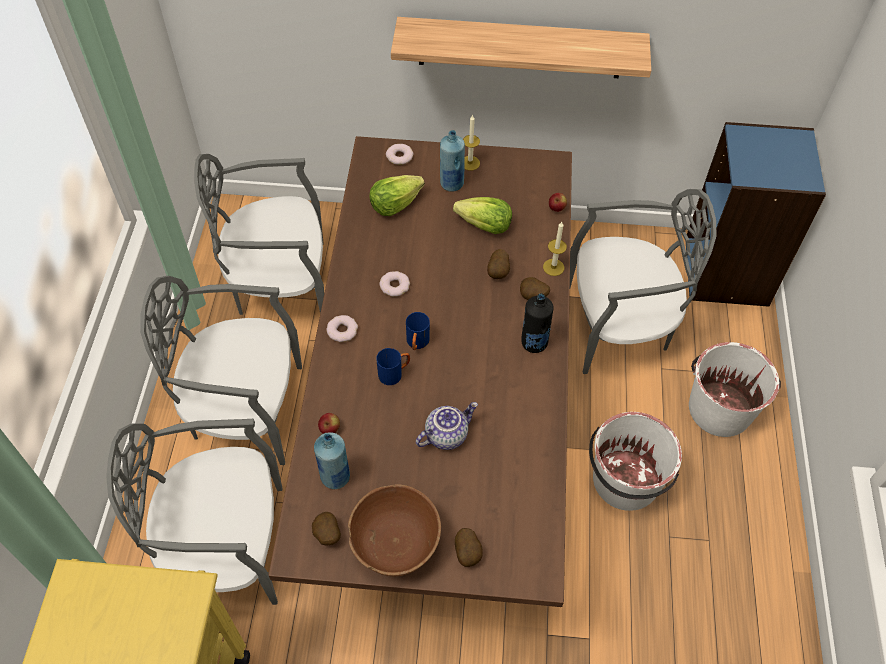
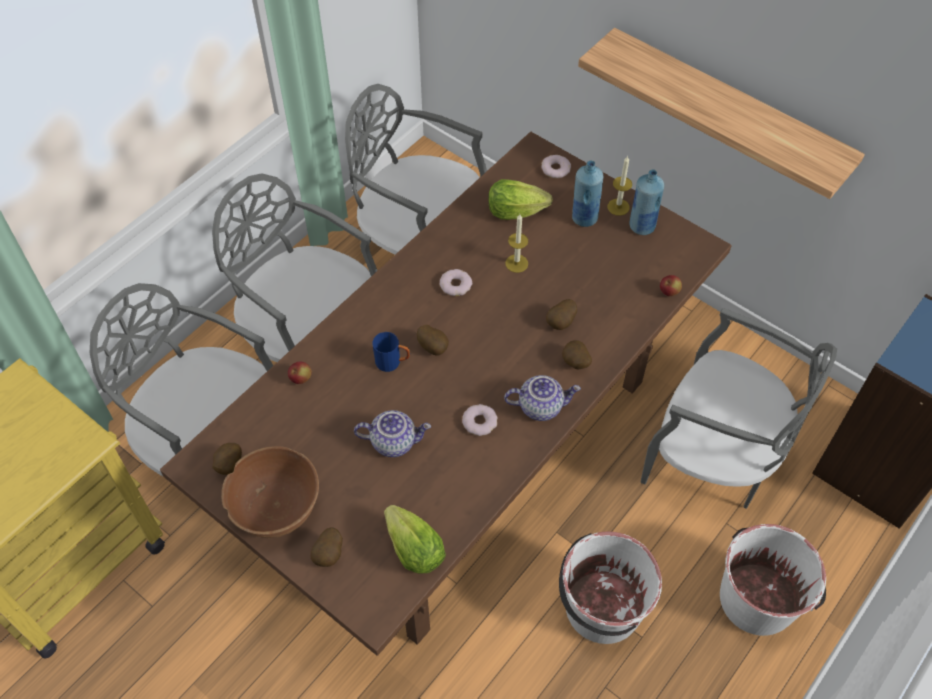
camera: 35 degrees right, 0 degrees up
blue bottle [314,432,350,489] -> blue bottle moved to [629,169,664,235]
donut [326,315,358,342] -> donut moved to [462,404,498,436]
blue mug [406,312,430,350] -> potato [417,325,449,356]
lettuce [453,197,512,234] -> lettuce moved to [384,505,446,574]
black bottle [521,293,554,353] -> teapot [504,375,581,421]
candle [543,222,567,276] -> candle moved to [505,214,528,273]

